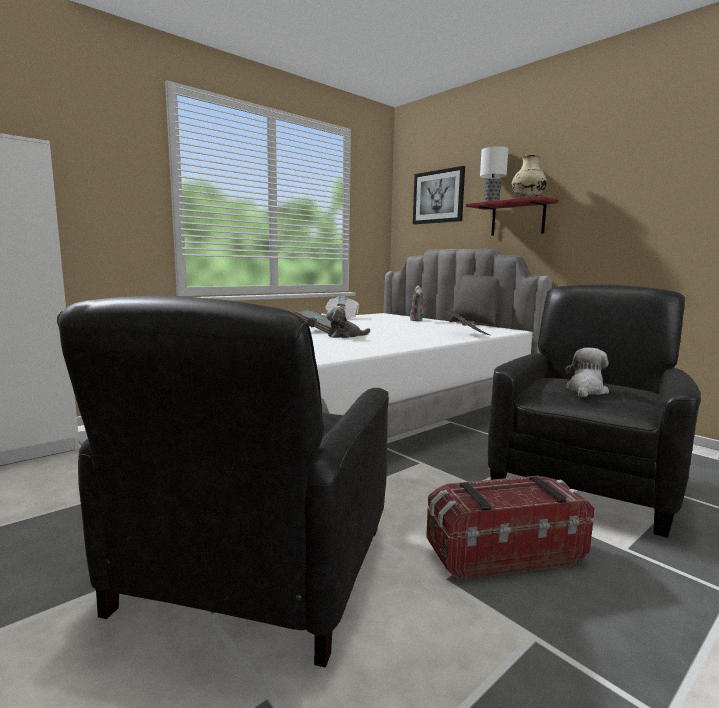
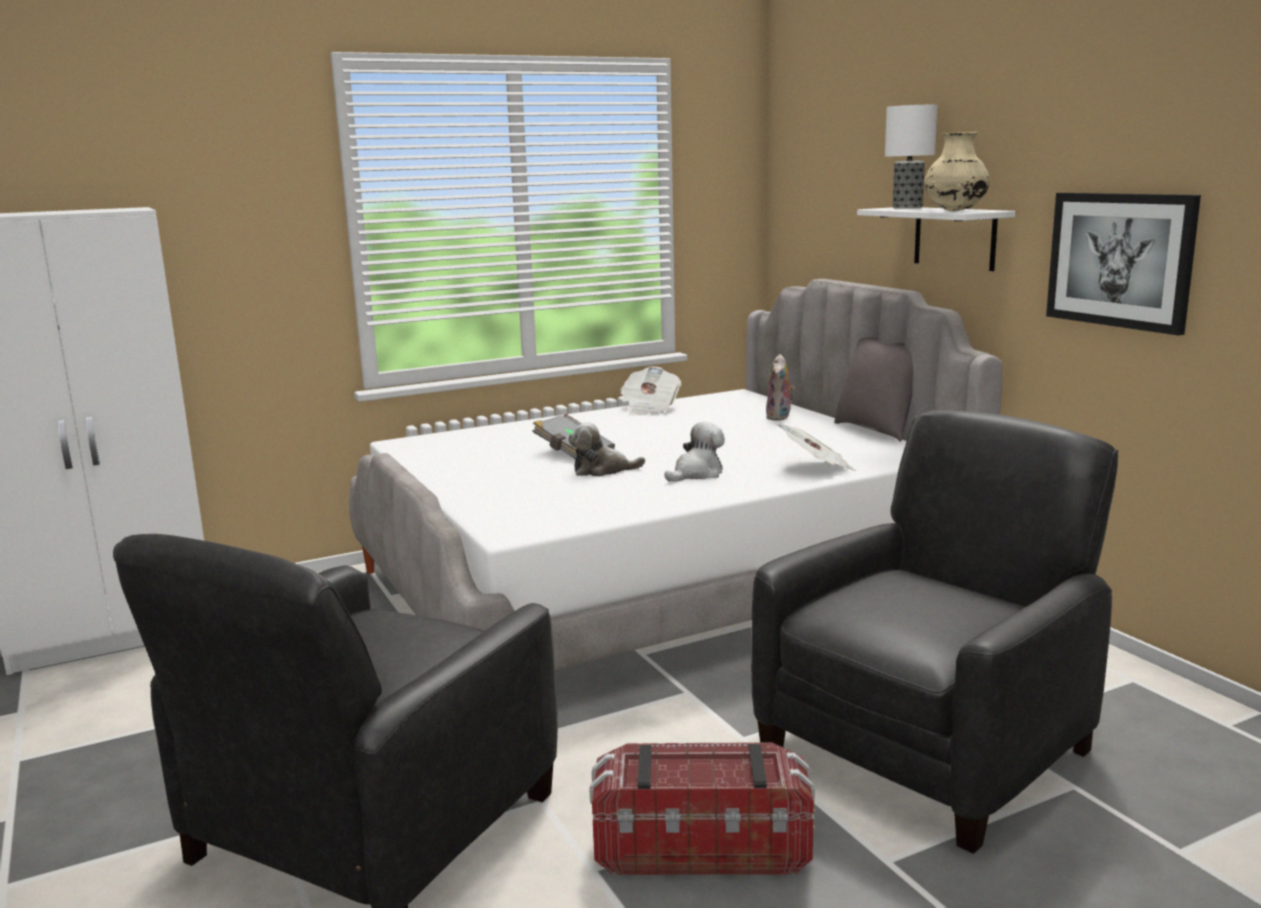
camera: 15 degrees right, 5 degrees up
picture [413,166,465,224] -> picture moved to [1046,193,1201,336]
red shelf [466,196,558,236] -> white shelf [857,207,1015,271]
plush toy [565,348,609,397] -> plush toy moved to [665,422,725,482]

